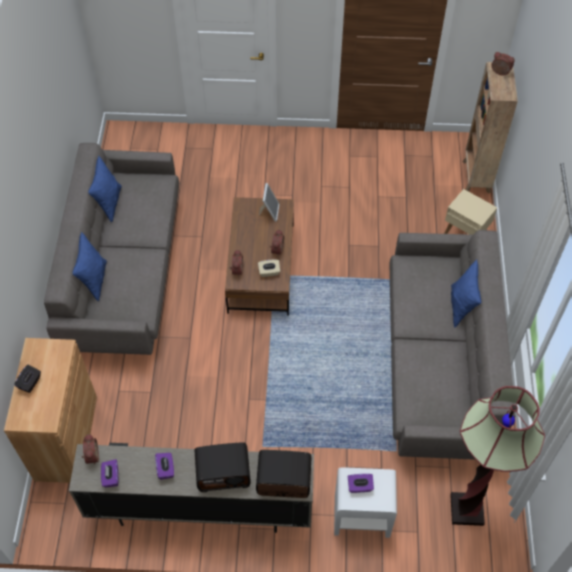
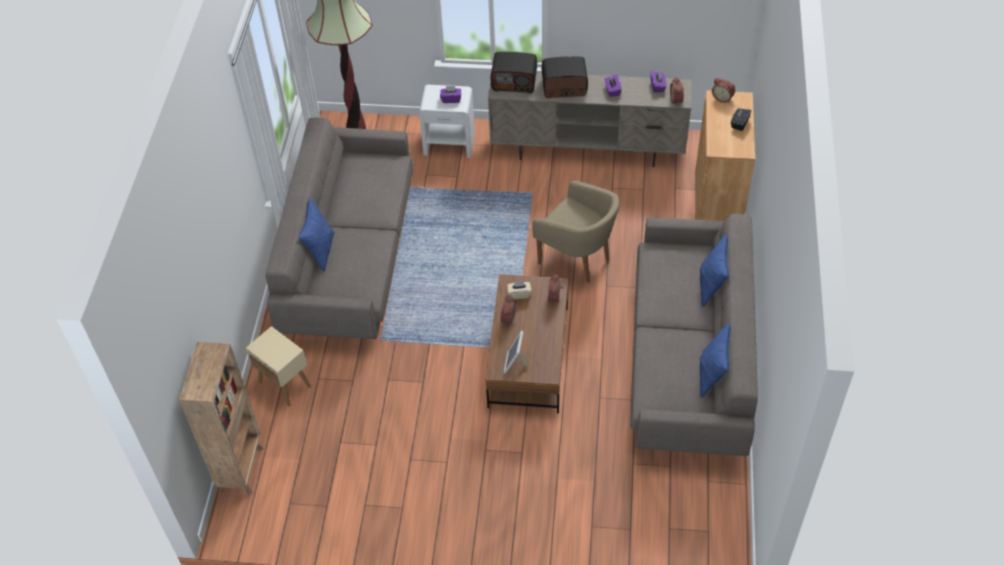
camera: 175 degrees left, 5 degrees down
alarm clock [492,52,515,76] -> alarm clock moved to [712,78,735,103]
none -> beige armchair [532,181,619,283]

